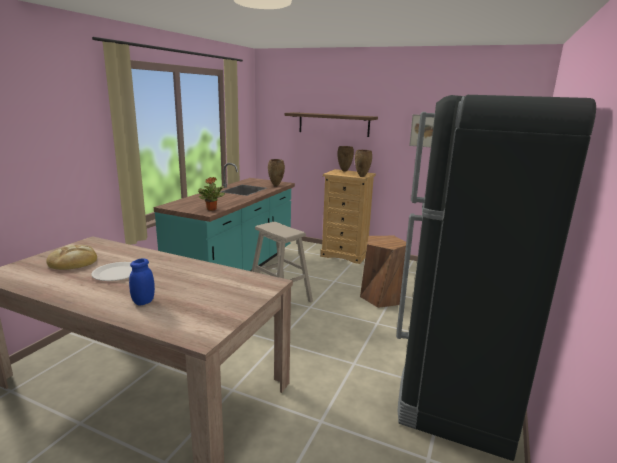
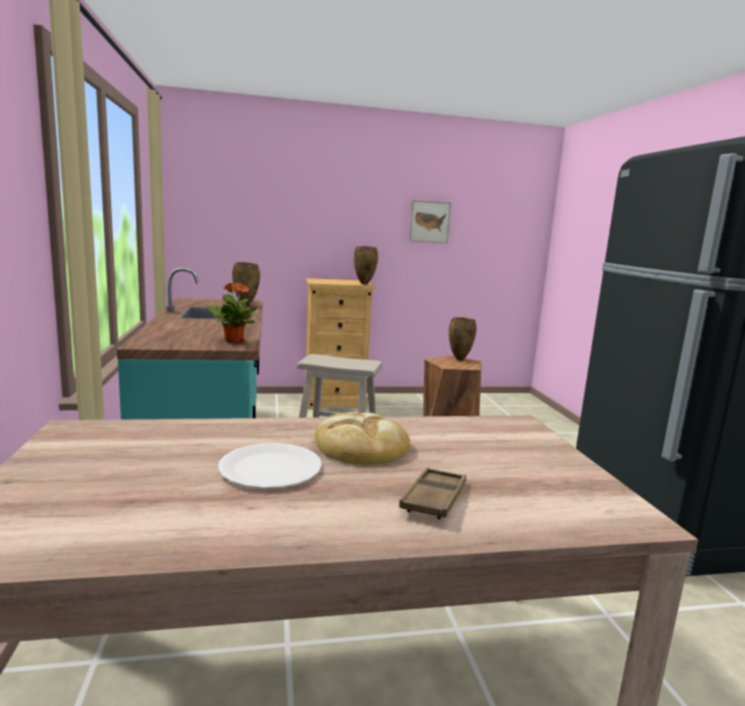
camera: 35 degrees left, 5 degrees down
bread [46,245,97,270] -> bread moved to [315,412,410,465]
blue jar [129,258,155,306] -> brown tray [399,468,466,520]
shelf [284,112,378,137] -> none
brown vase [337,146,354,172] -> brown vase moved to [449,317,477,360]

